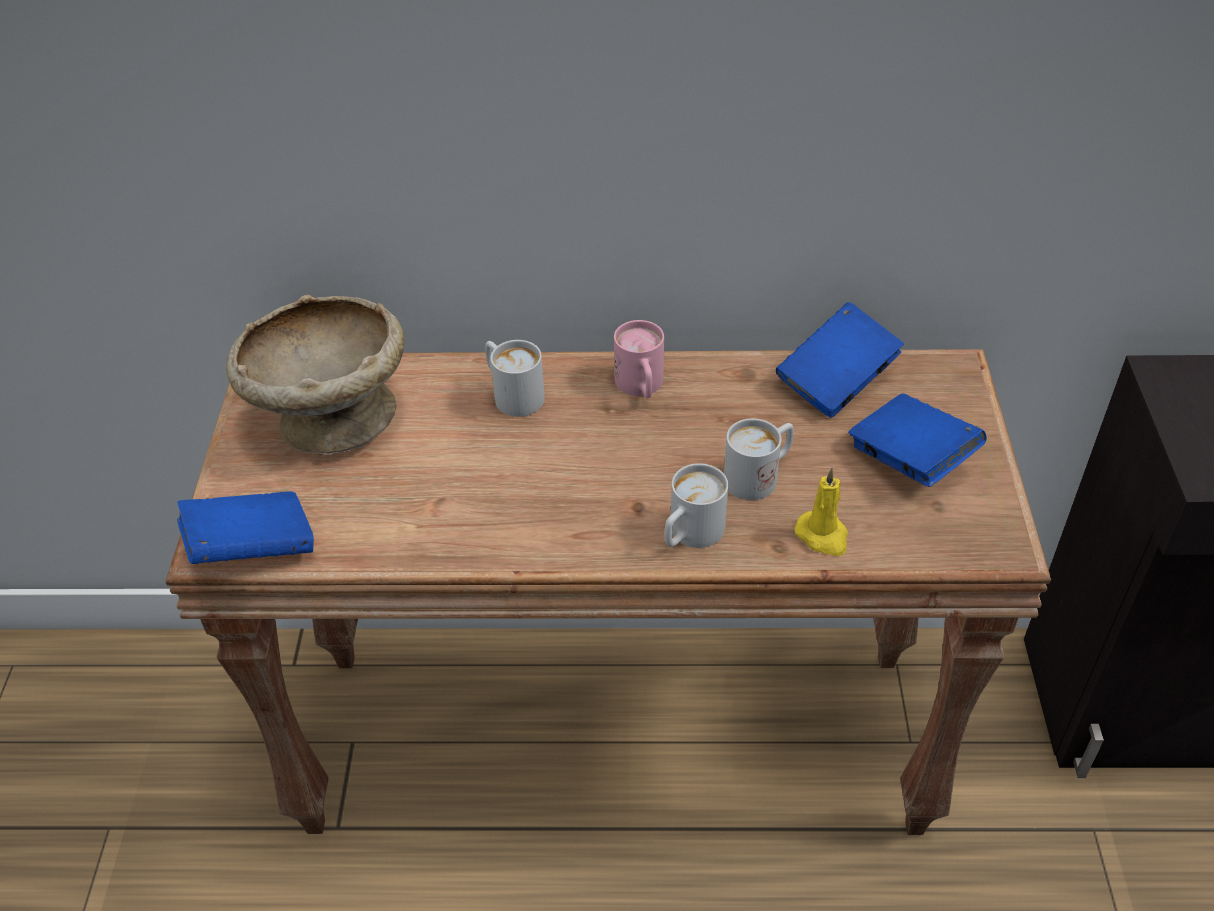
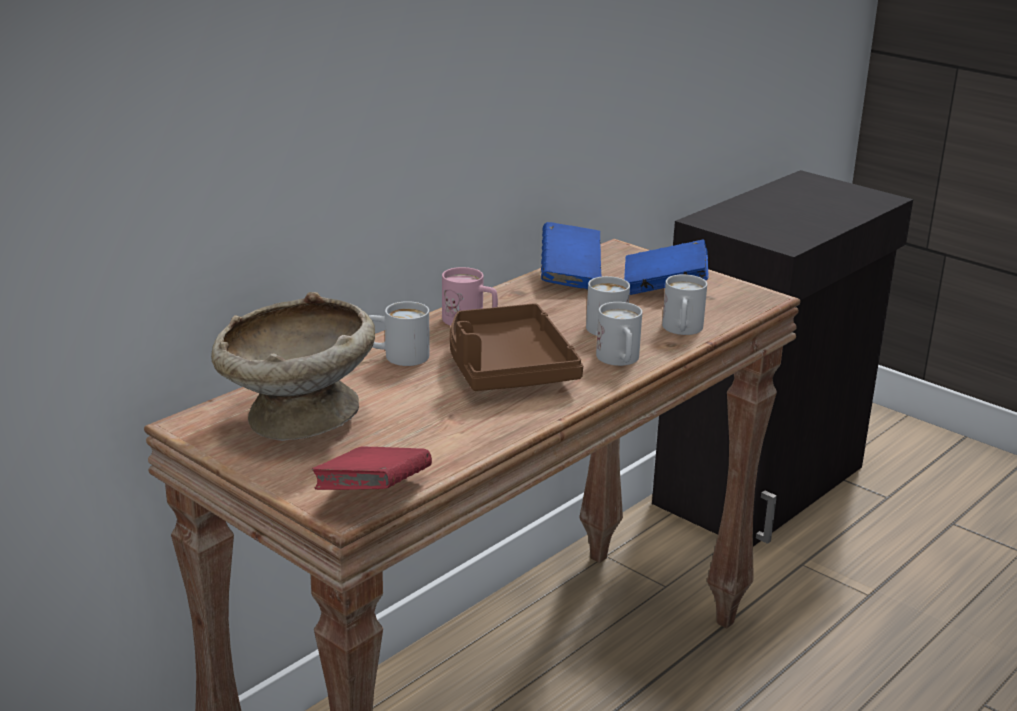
camera: 50 degrees left, 20 degrees down
blue book [177,491,314,564] -> red book [312,447,432,490]
yellow candle [794,468,848,556] -> white mug [662,274,707,335]
none -> brown tray [450,303,583,391]

